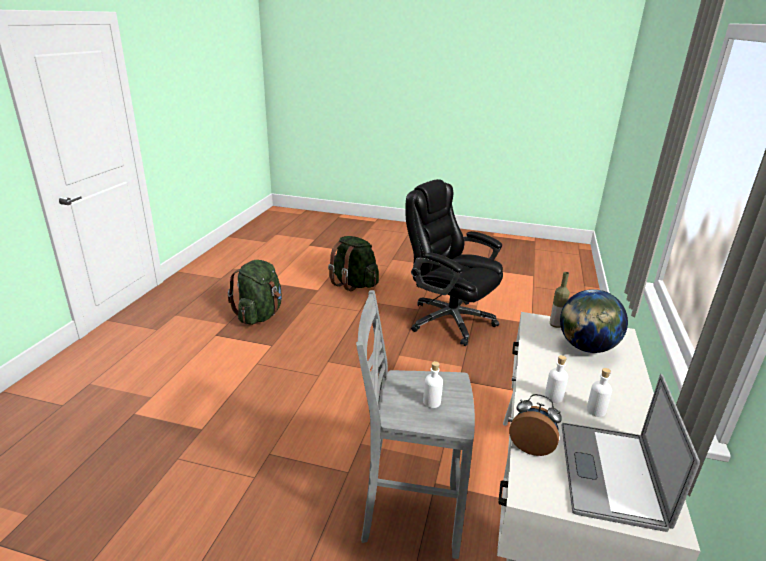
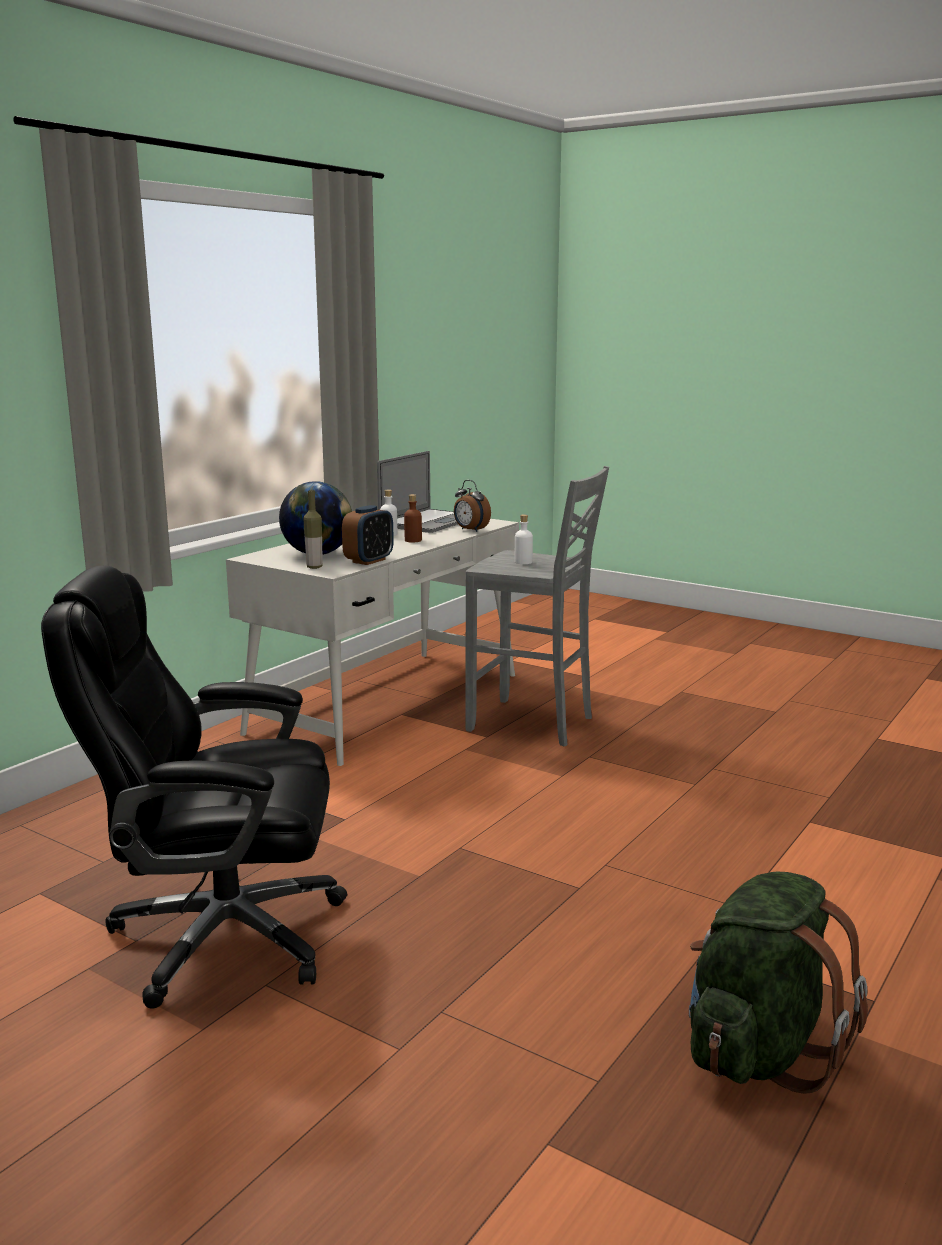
camera: 160 degrees left, 10 degrees down
green backpack [328,236,379,291] -> none
black office chair [405,179,503,346] -> black office chair turned 120 degrees clockwise [41,565,347,1009]
white bottle [545,355,568,403] -> brown bottle [404,494,422,542]
none -> alarm clock [342,505,394,565]

